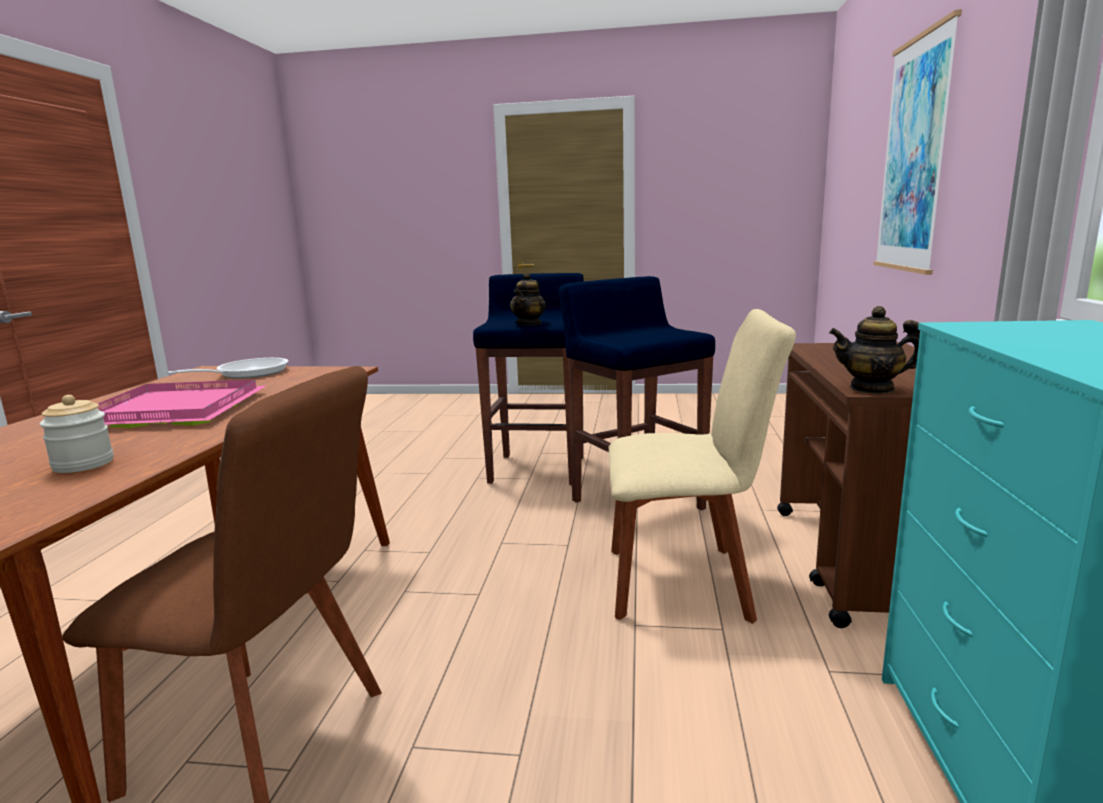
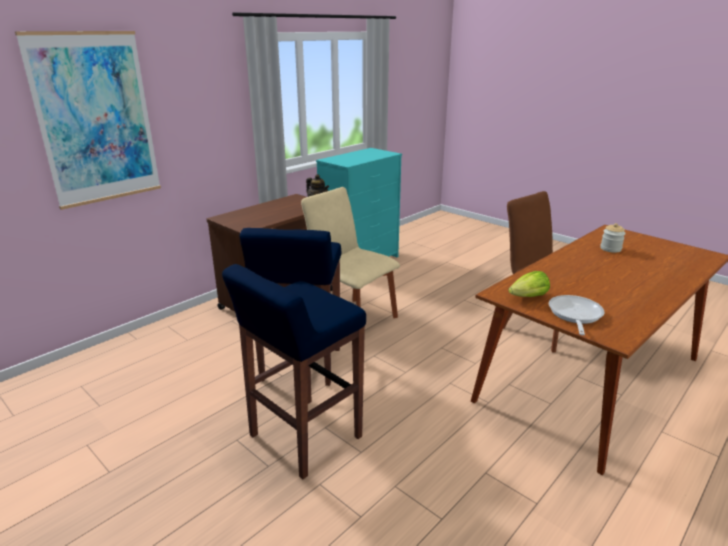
camera: 145 degrees left, 10 degrees up
pink tray [98,380,266,428] -> none
frying pan [167,358,288,379] -> frying pan turned 120 degrees clockwise [549,295,604,335]
teapot [510,273,546,326] -> none
none -> lettuce [508,271,550,297]

